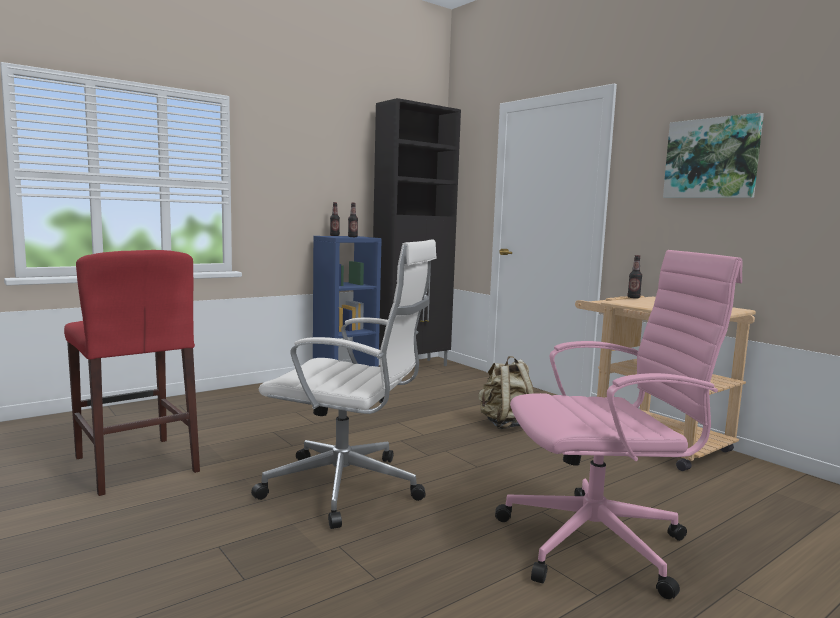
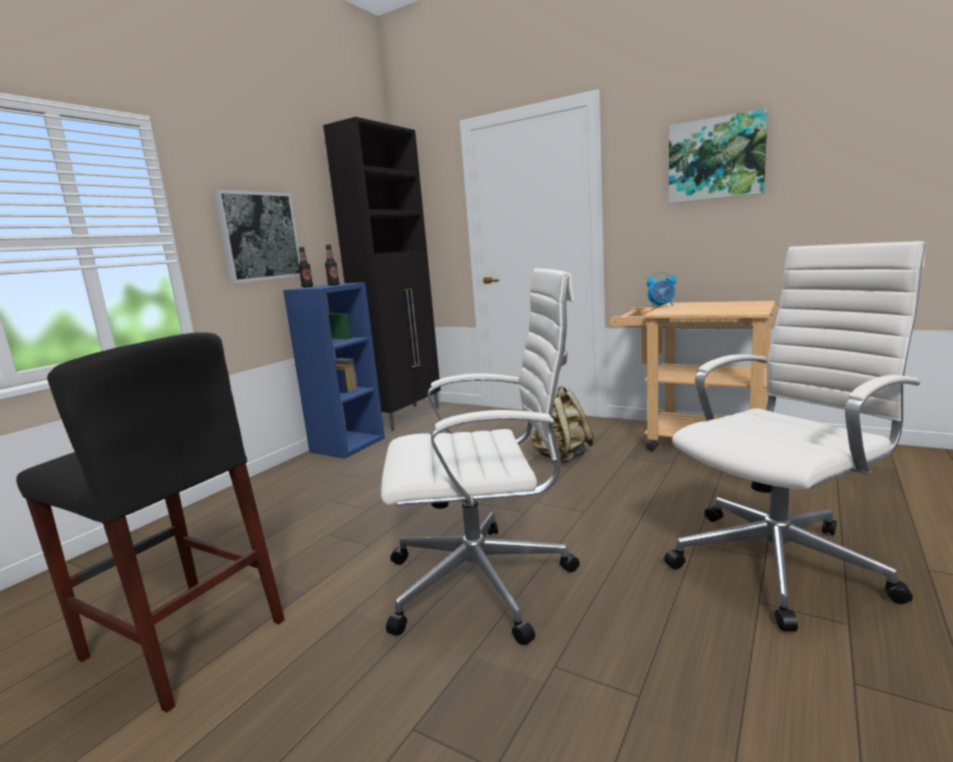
camera: 20 degrees left, 5 degrees up
red stool [64,250,200,496] -> black stool [16,332,285,713]
pink office chair [495,250,743,599] -> white office chair [664,241,925,632]
bottle [628,255,642,299] -> alarm clock [647,272,676,307]
none -> picture [213,190,300,283]

